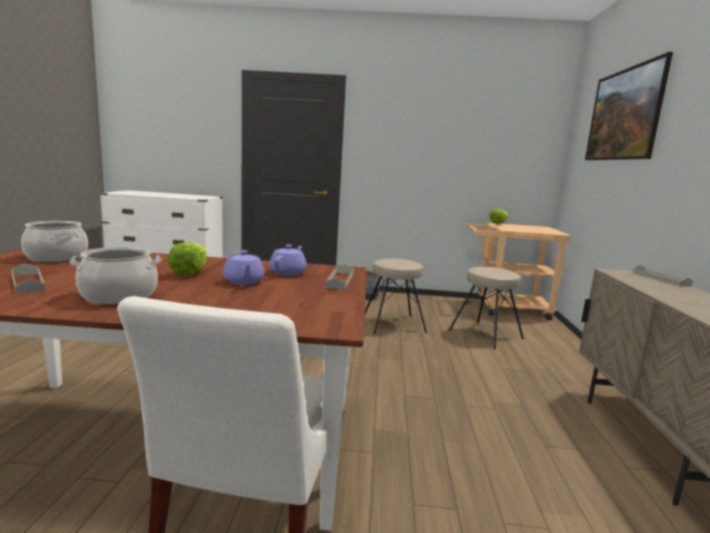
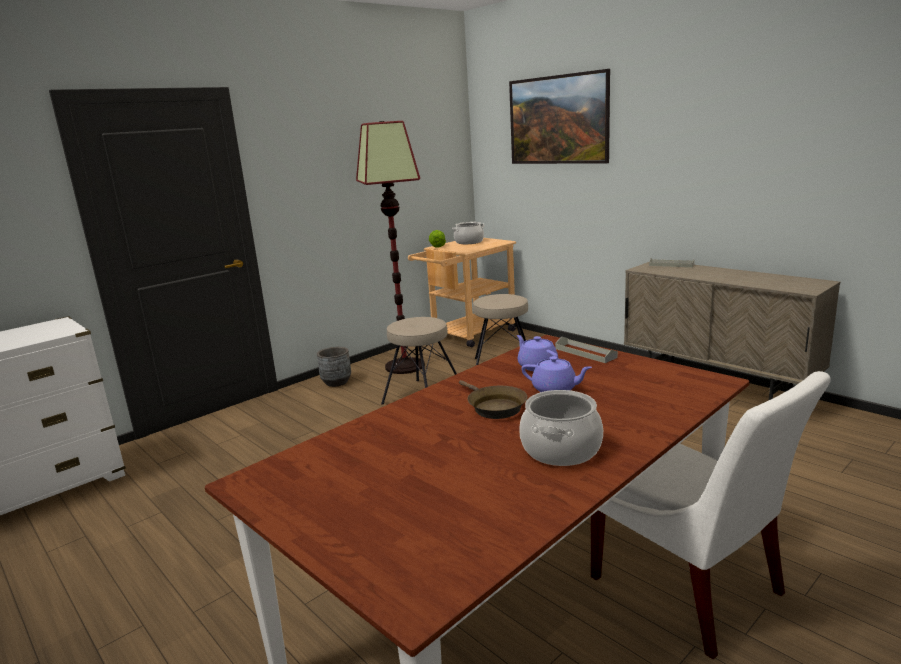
camera: 45 degrees left, 5 degrees up
grey tray [12,263,46,294] -> none
cooking pot [21,221,88,262] -> cooking pot moved to [452,222,485,244]
lettuce [167,242,207,276] -> brown frying pan [459,380,527,419]
none -> floor lamp [356,121,425,374]

